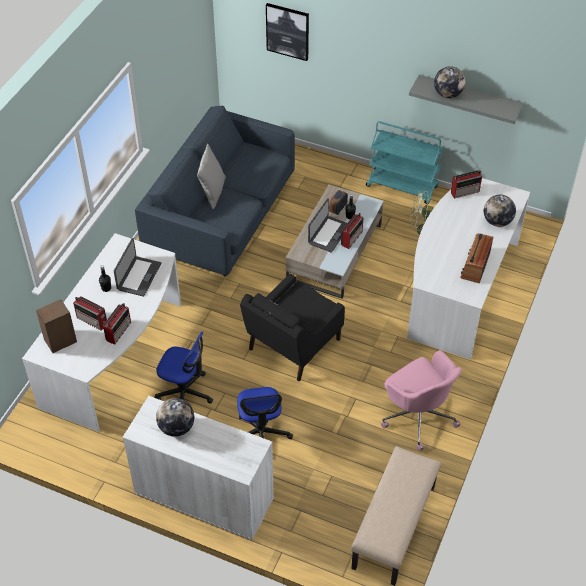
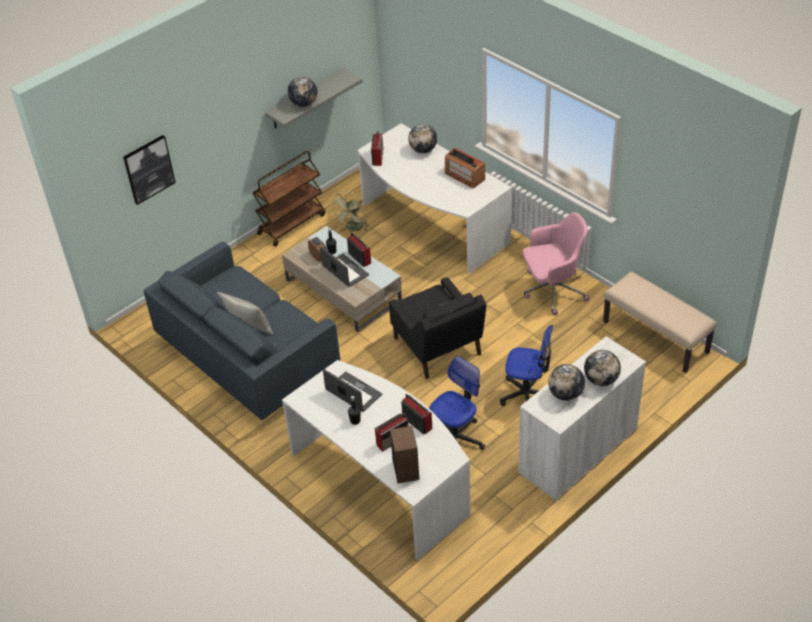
camera: 65 degrees left, 5 degrees down
turquoise cart [366,121,443,204] -> brown cart [252,151,325,246]
none -> globe [584,350,621,386]

